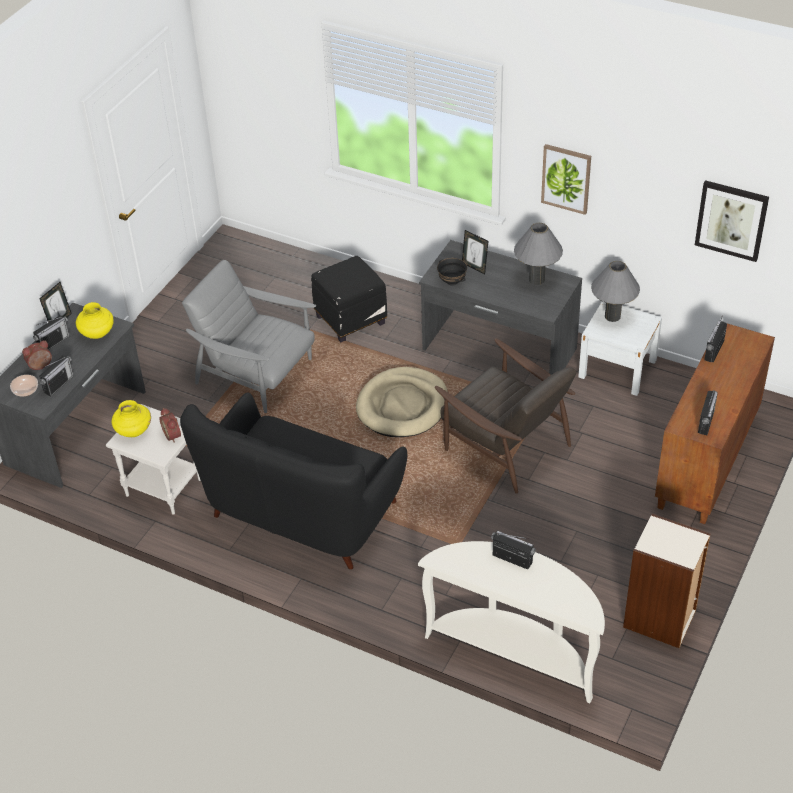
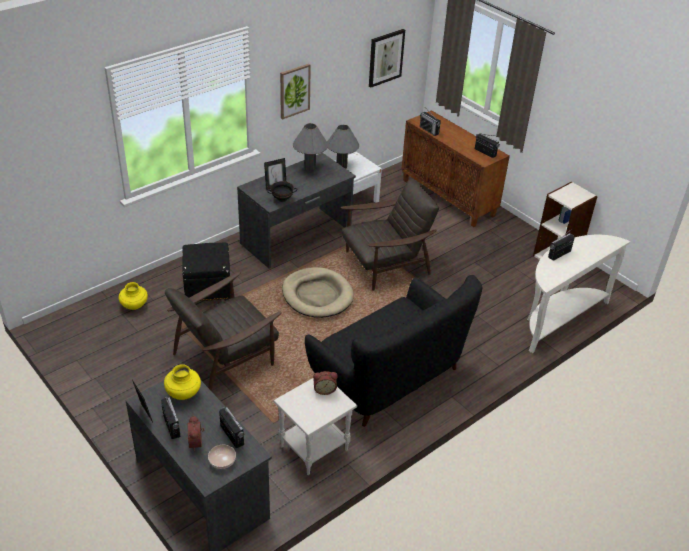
camera: 70 degrees left, 5 degrees down
yellow vase [111,400,151,437] -> yellow vase moved to [119,282,148,310]
grey armchair [182,260,316,413] -> brown armchair [165,272,282,390]

